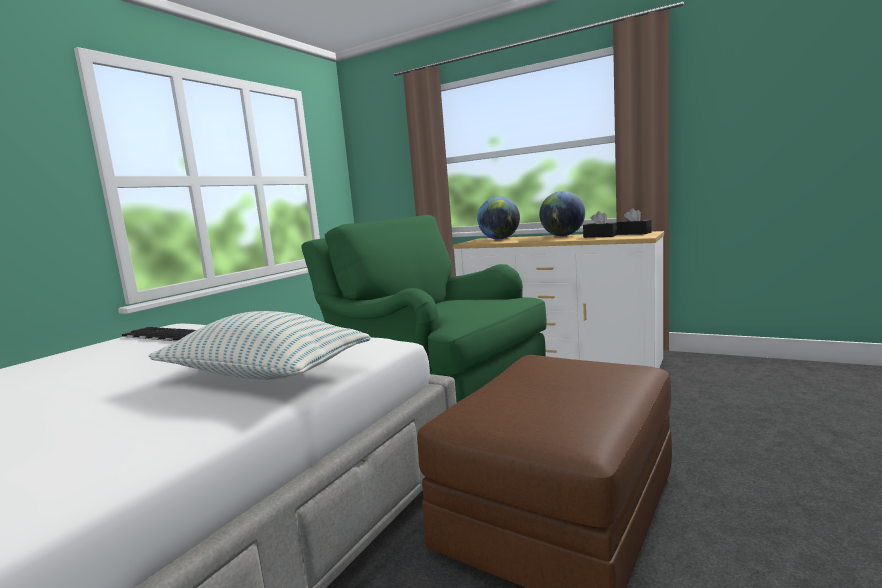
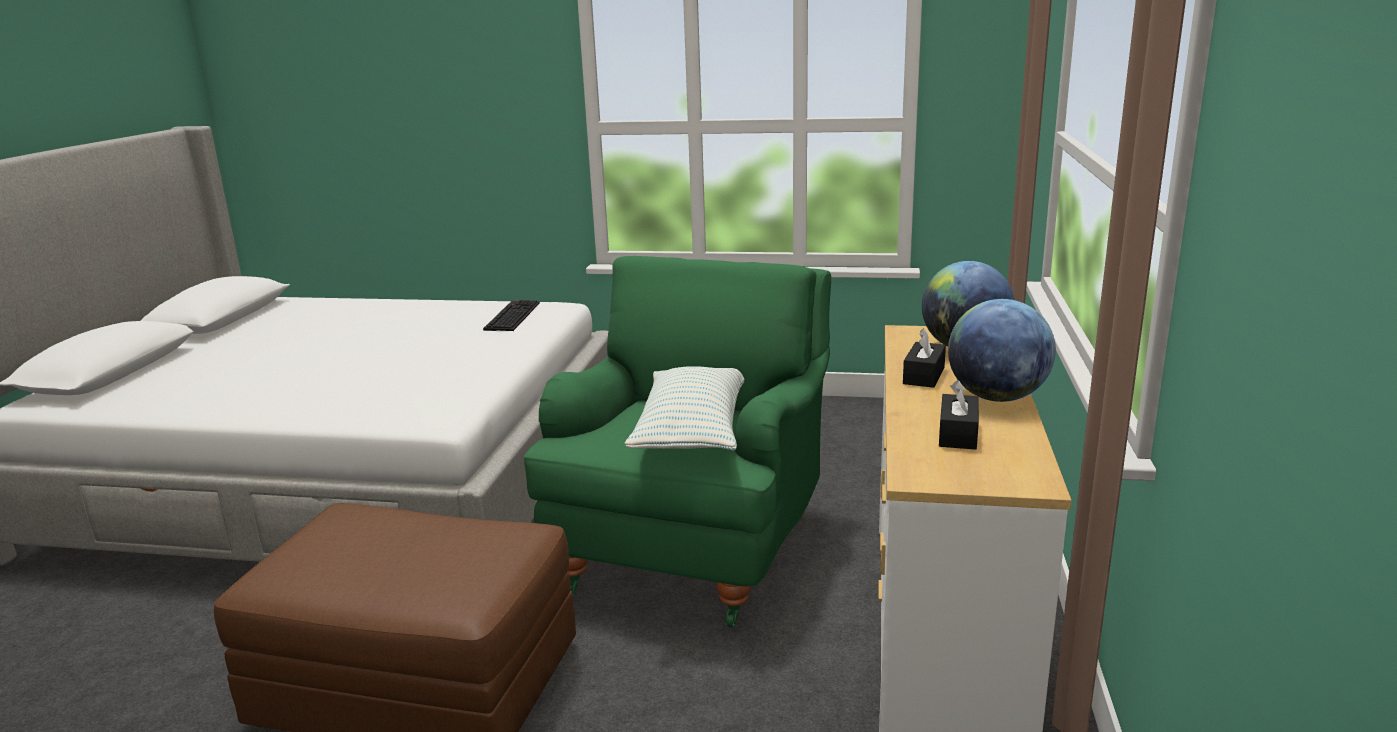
camera: 70 degrees right, 10 degrees up
pillow [149,311,371,380] -> pillow moved to [625,366,745,451]
black tissue box [617,208,651,235] -> black tissue box moved to [903,328,946,388]

